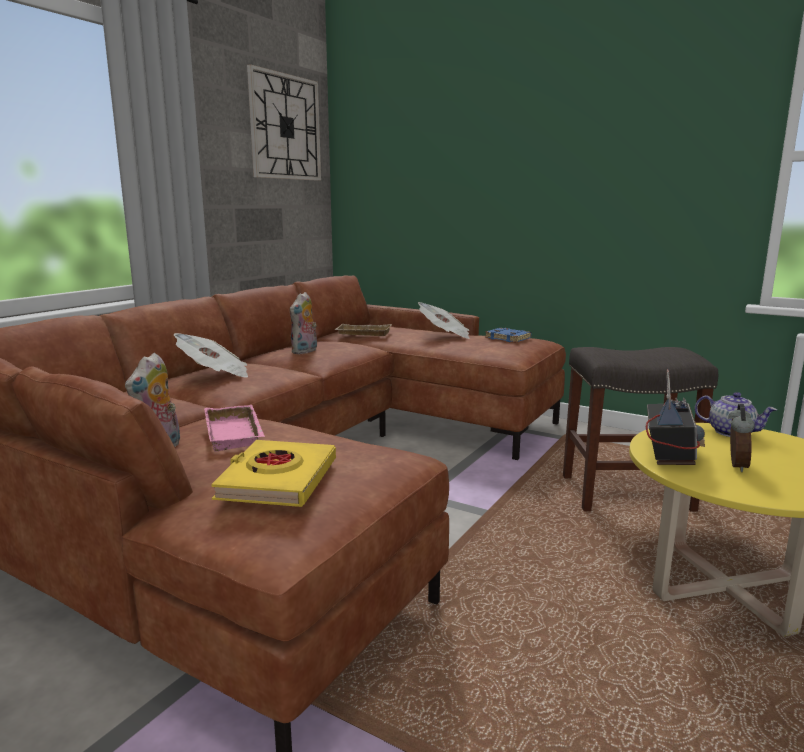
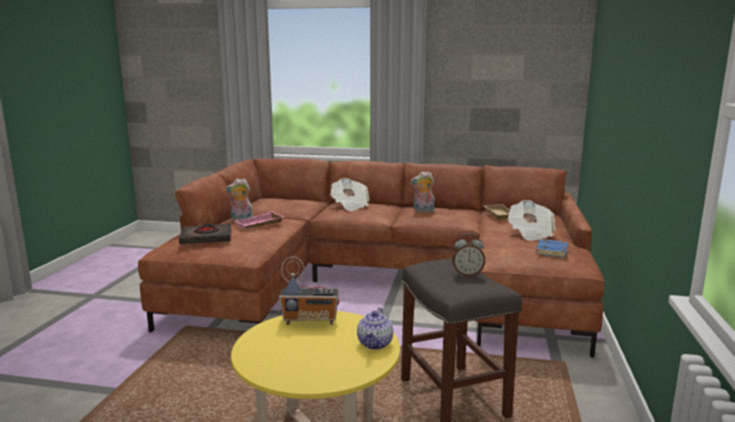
camera: 70 degrees right, 0 degrees up
yellow book [211,440,336,507] -> black book [179,223,231,244]
wall clock [247,64,321,181] -> none
alarm clock [728,404,755,472] -> alarm clock moved to [452,234,485,276]

